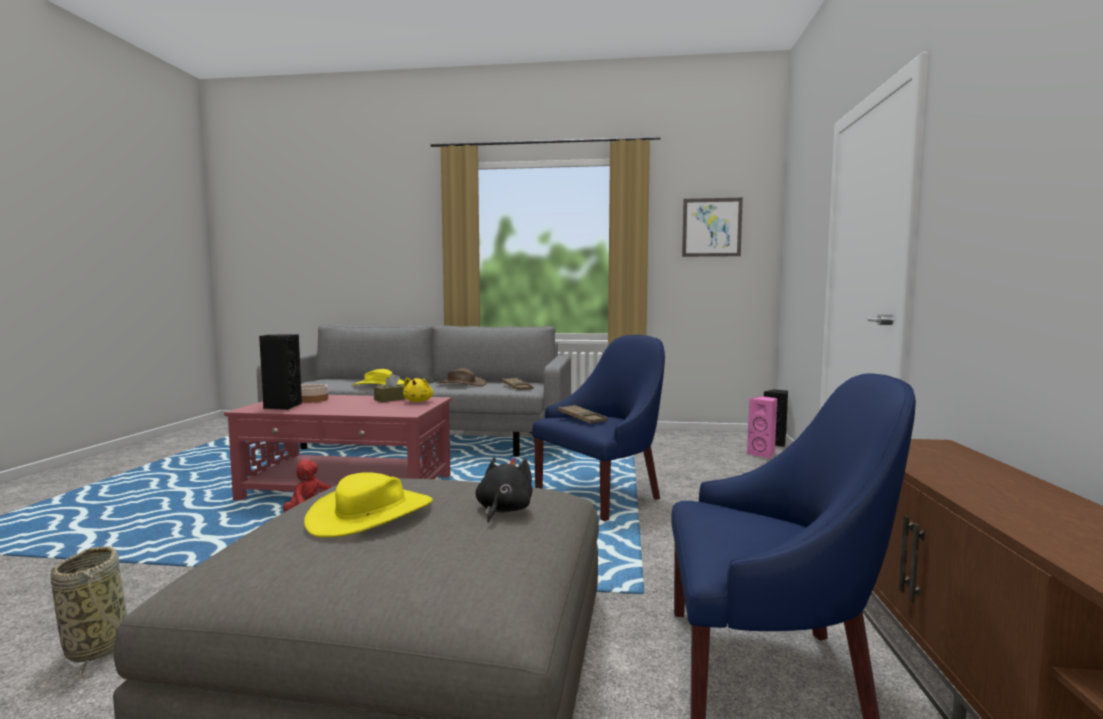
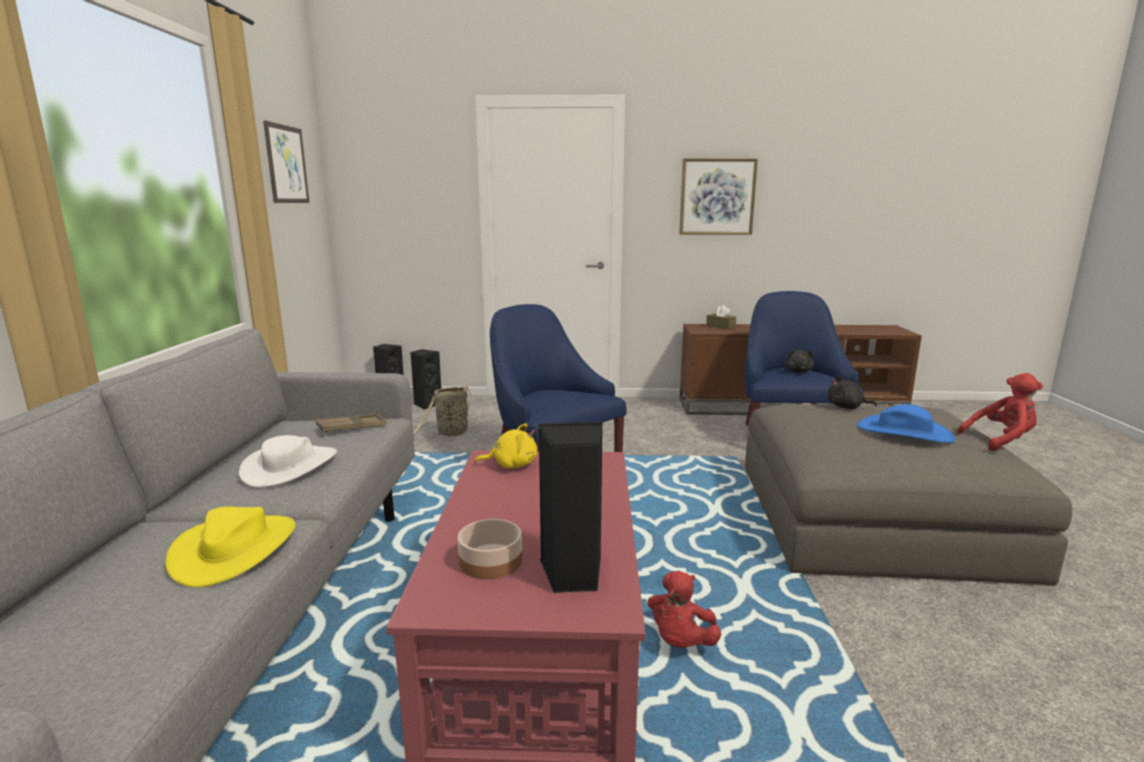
camera: 95 degrees left, 10 degrees up
basket [51,546,127,678] -> basket moved to [413,386,480,442]
yellow hat [304,472,433,538] -> blue hat [857,404,955,443]
brown tissue box [374,373,406,402] -> brown tissue box moved to [706,305,736,330]
brown hat [436,368,487,386] -> white hat [239,435,337,488]
brown tray [558,405,608,423] -> none
pink speaker [747,396,777,459] -> black speaker [410,349,441,410]
none -> picture [679,158,758,235]
none -> black plush toy [784,350,814,373]
none -> red plush toy [957,373,1043,451]

